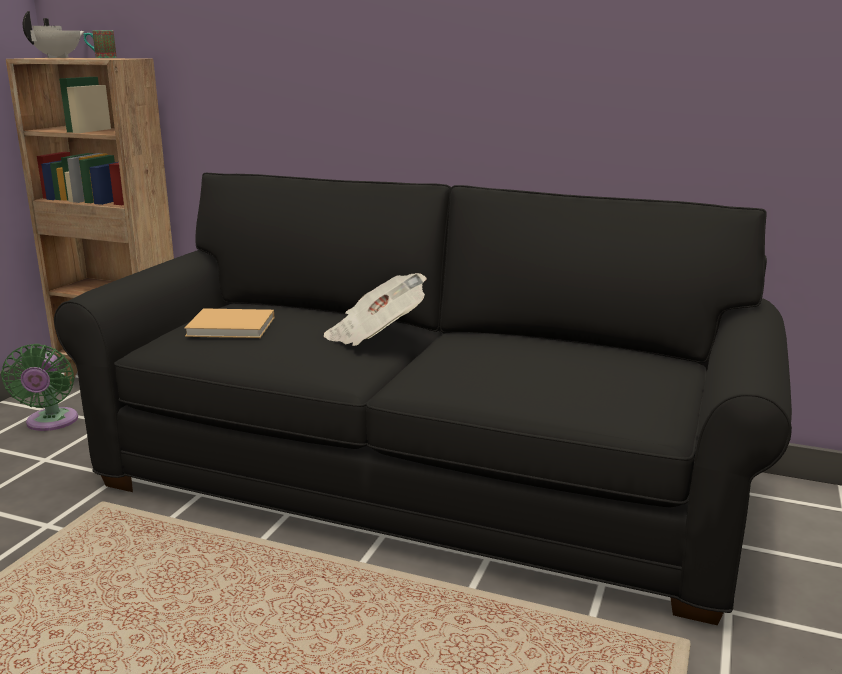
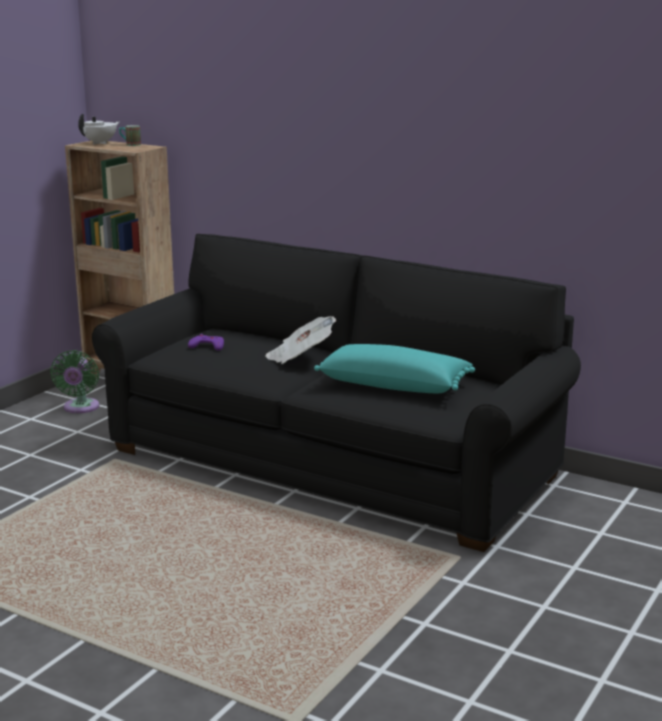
camera: 10 degrees right, 0 degrees up
beige book [184,308,274,338] -> purple game controller [188,334,224,351]
none -> turquoise pillow [314,344,475,393]

